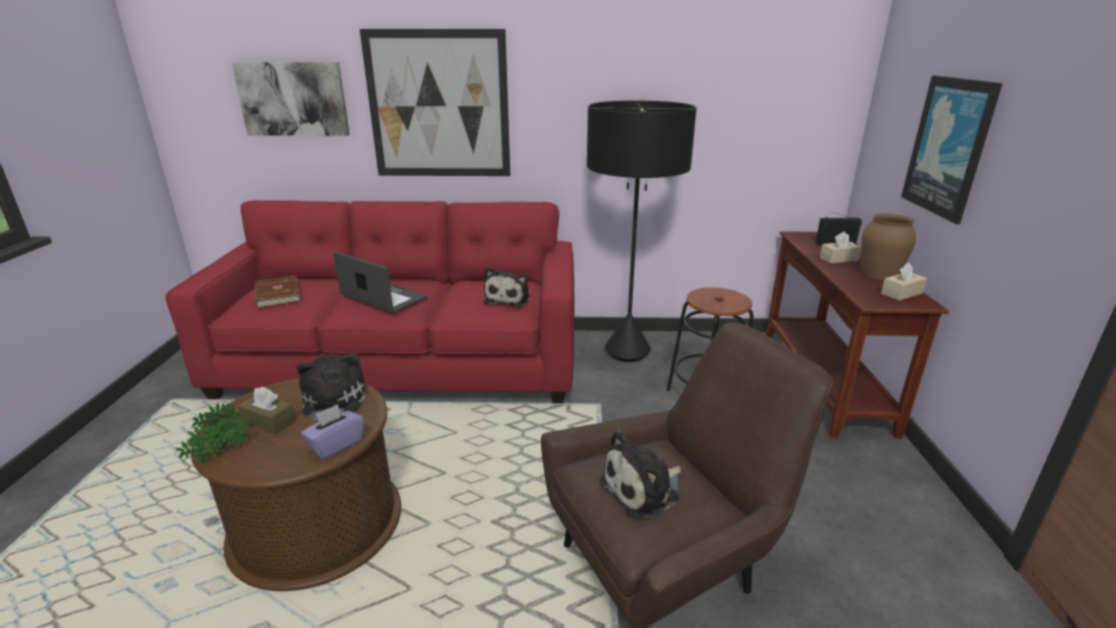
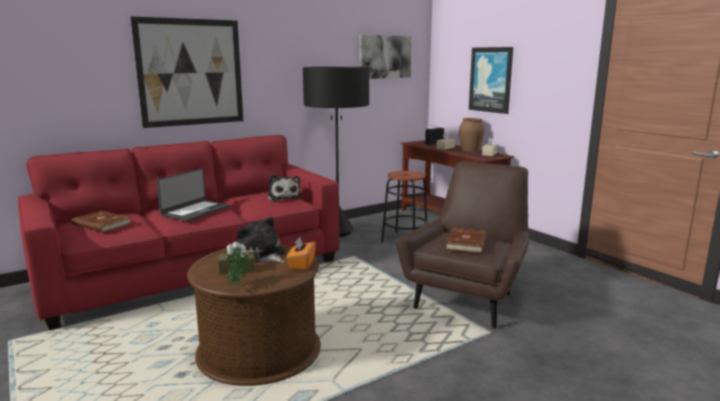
camera: 35 degrees left, 10 degrees down
picture [232,62,350,136] -> picture moved to [359,35,412,79]
purple tissue box [301,404,364,459] -> orange tissue box [287,237,316,270]
laptop [333,252,427,313] -> laptop turned 120 degrees clockwise [157,168,230,221]
plush toy [599,431,681,519] -> brown book [446,228,486,253]

